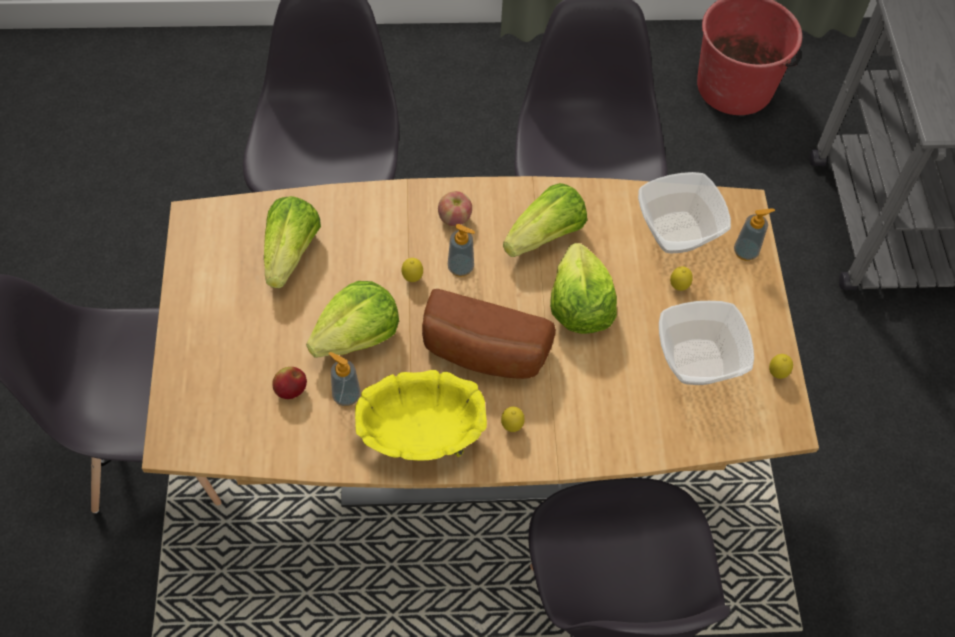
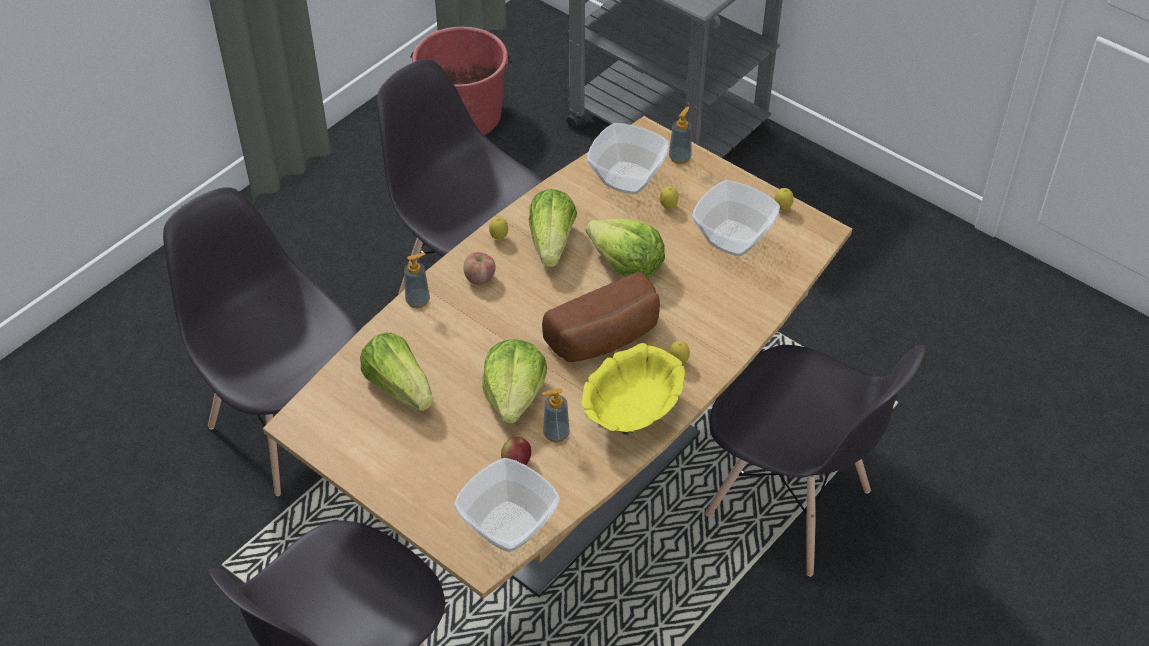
camera: 45 degrees left, 10 degrees down
lemon [402,258,423,282] -> lemon moved to [489,217,508,240]
soap dispenser [448,224,475,277] -> soap dispenser moved to [404,253,430,308]
none -> bowl [454,458,560,552]

